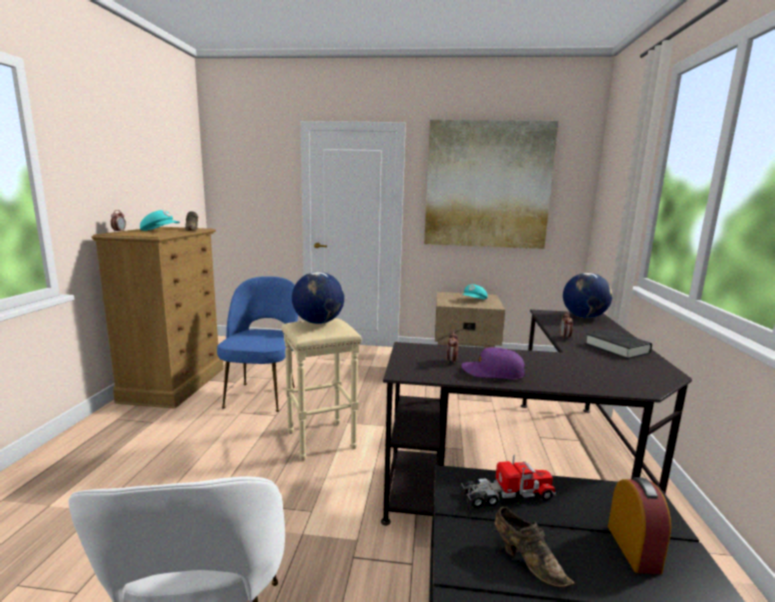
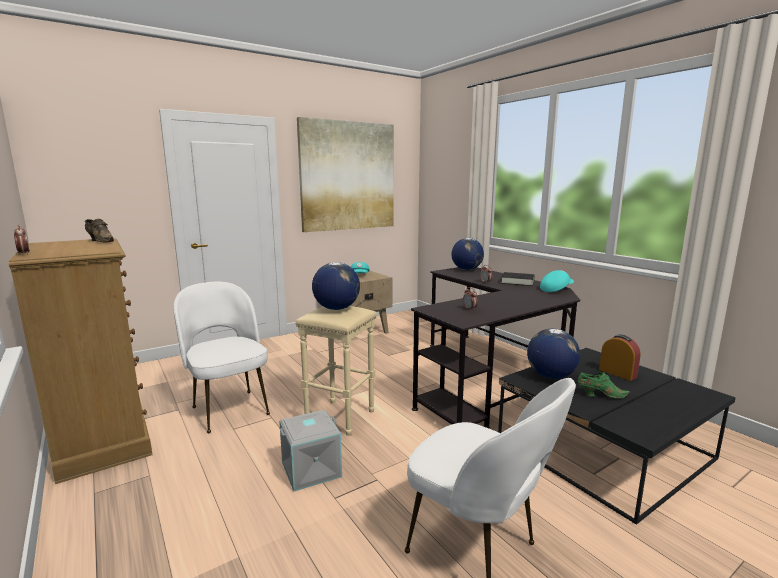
camera: 40 degrees left, 0 degrees up
turquoise cap [140,210,180,231] -> turquoise cap moved to [540,270,574,292]
blue chair [217,276,298,412] -> white chair [173,281,270,433]
purple cap [461,347,525,379] -> none
toy truck [461,454,556,508] -> globe [527,329,580,379]
brown shoe [494,507,574,587] -> green shoe [578,372,630,399]
none -> grey storage box [279,410,342,491]

